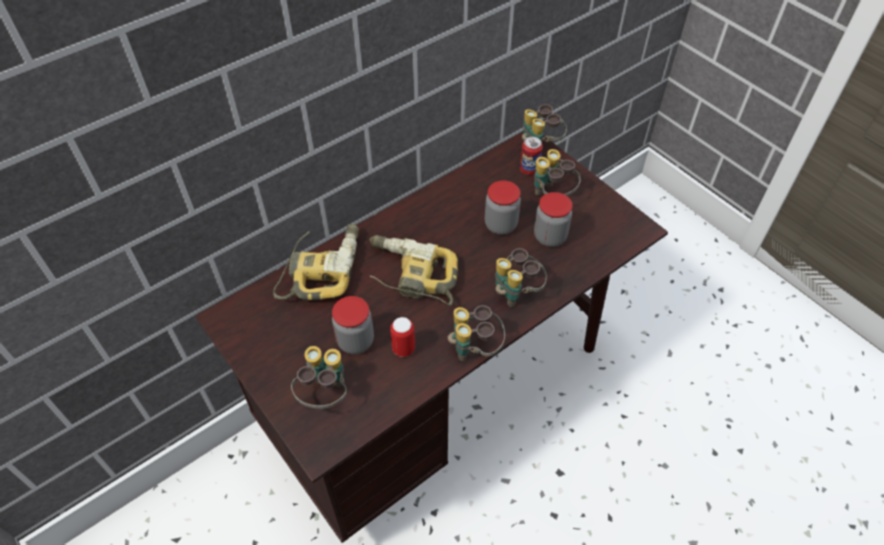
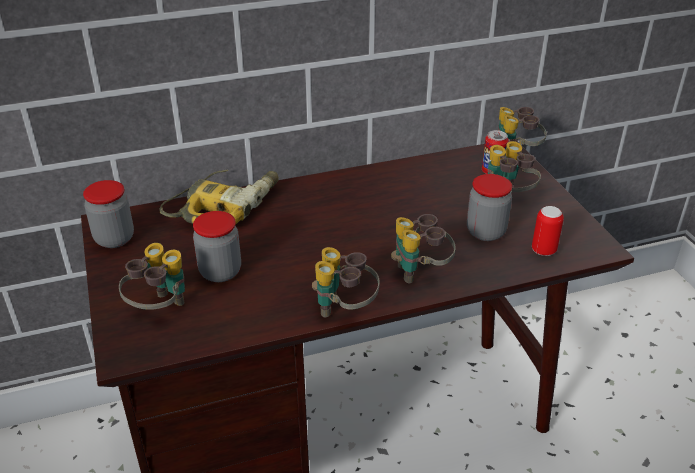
camera: 20 degrees right, 15 degrees down
power drill [370,235,458,306] -> none
can [390,317,415,357] -> can moved to [532,206,564,256]
jar [485,180,521,235] -> jar moved to [83,180,134,248]

